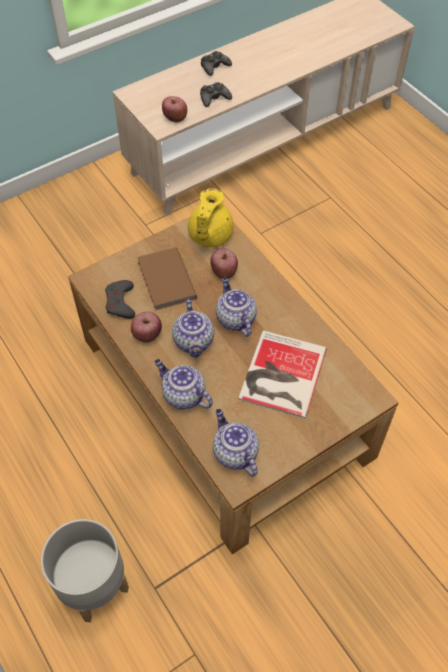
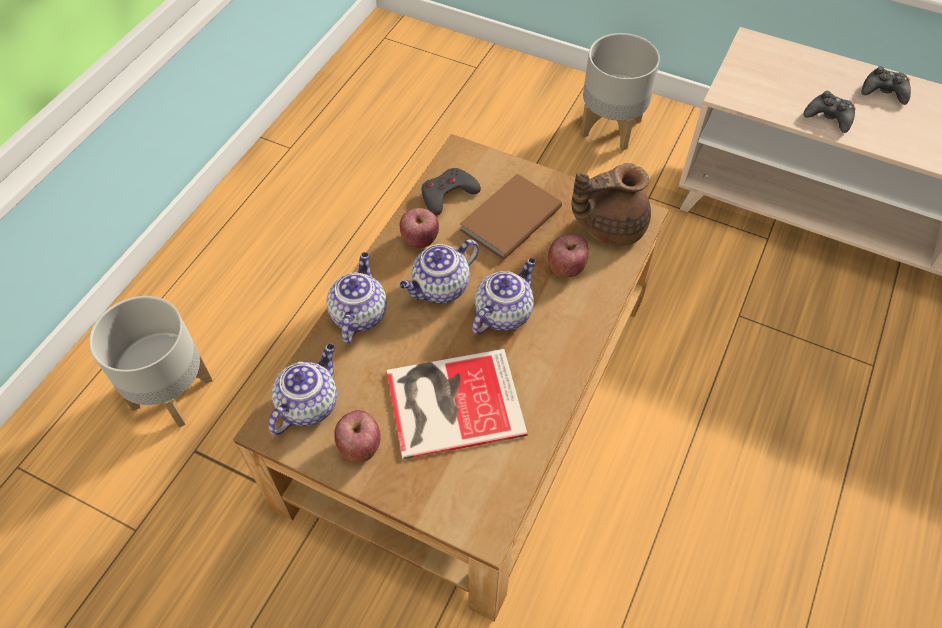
camera: 60 degrees right, 0 degrees up
apple [162,96,187,122] -> apple moved to [334,410,381,463]
yellow teapot [188,188,234,247] -> brown teapot [572,163,651,246]
none -> grey planter [580,33,660,150]

